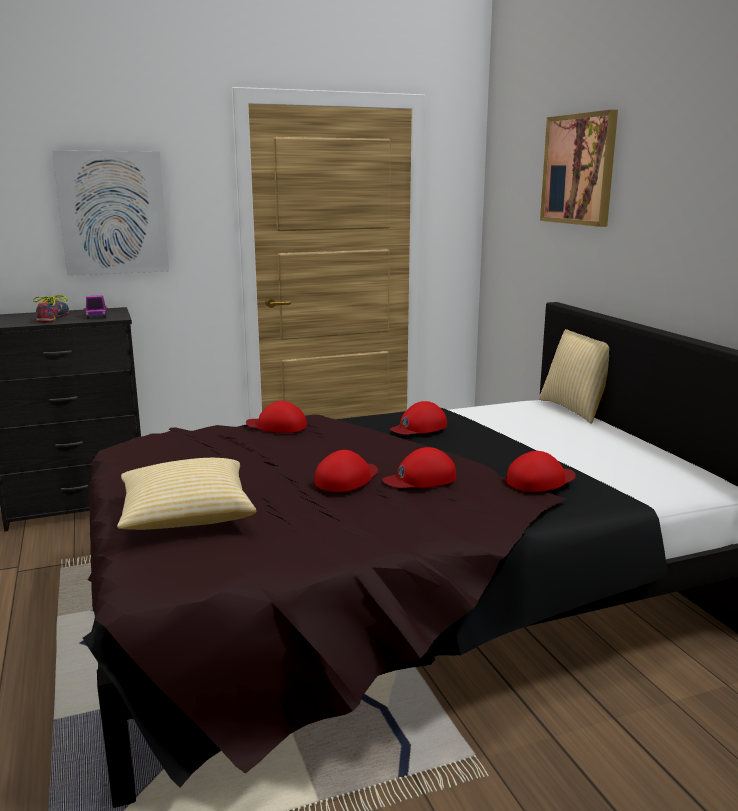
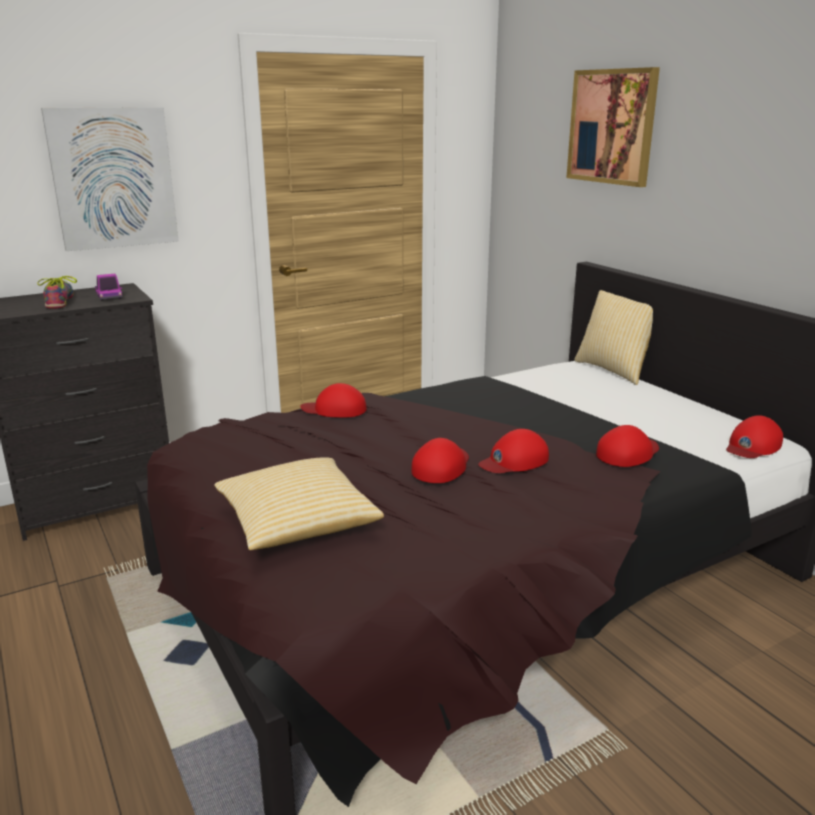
camera: 10 degrees left, 5 degrees up
red cap [390,401,447,435] -> red cap moved to [726,415,783,458]

